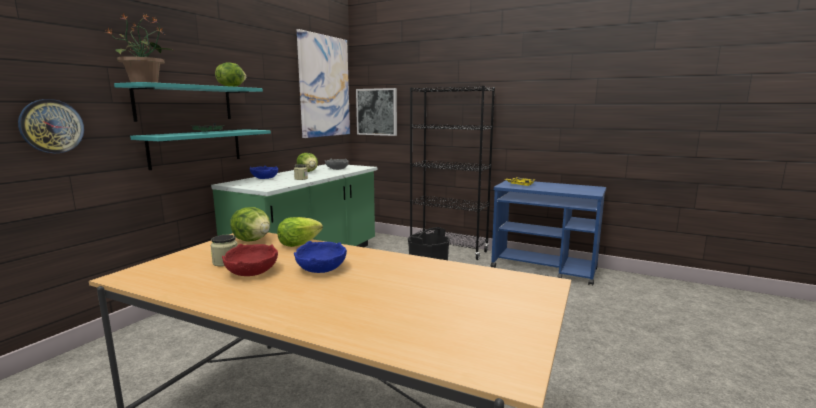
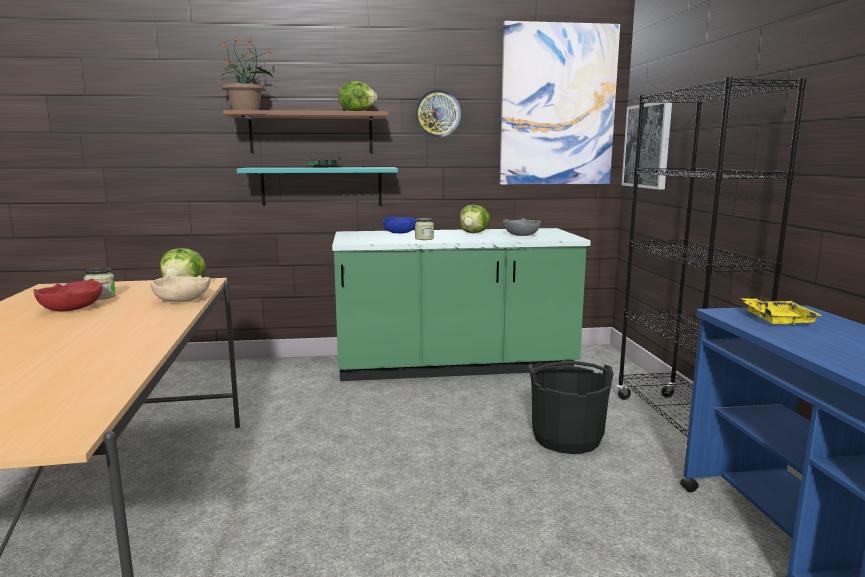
camera: 55 degrees right, 0 degrees up
wall clock [18,99,84,153] -> wall clock moved to [414,89,461,138]
turquoise shelf [114,82,263,122] -> brown shelf [223,110,388,153]
lettuce [277,217,323,247] -> beige bowl [150,275,210,302]
blue bowl [294,241,347,273] -> none

